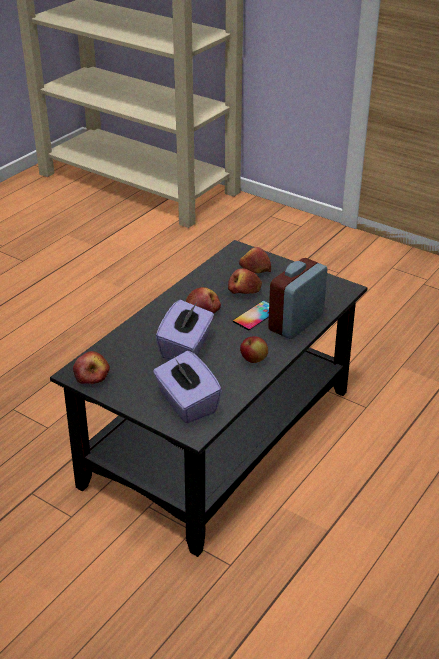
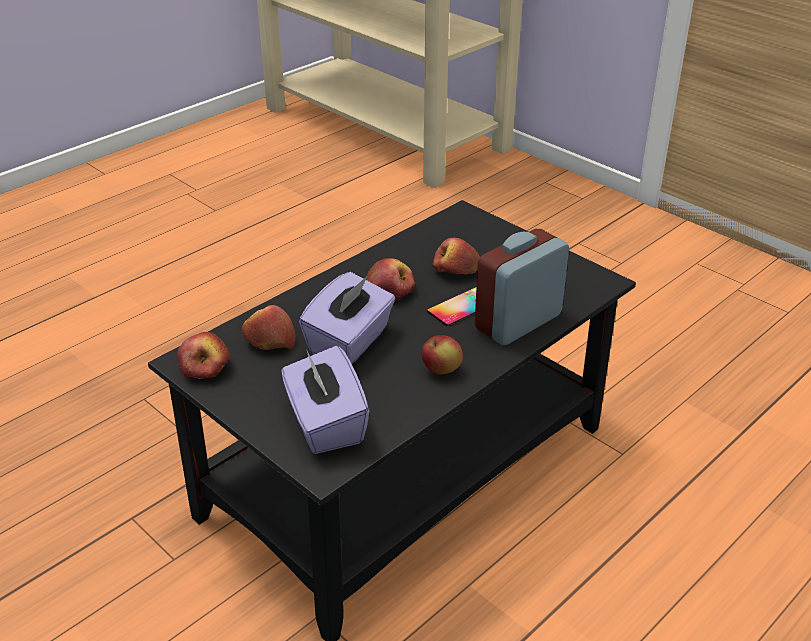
camera: 10 degrees right, 0 degrees up
apple [239,247,271,273] -> apple moved to [242,305,295,350]

